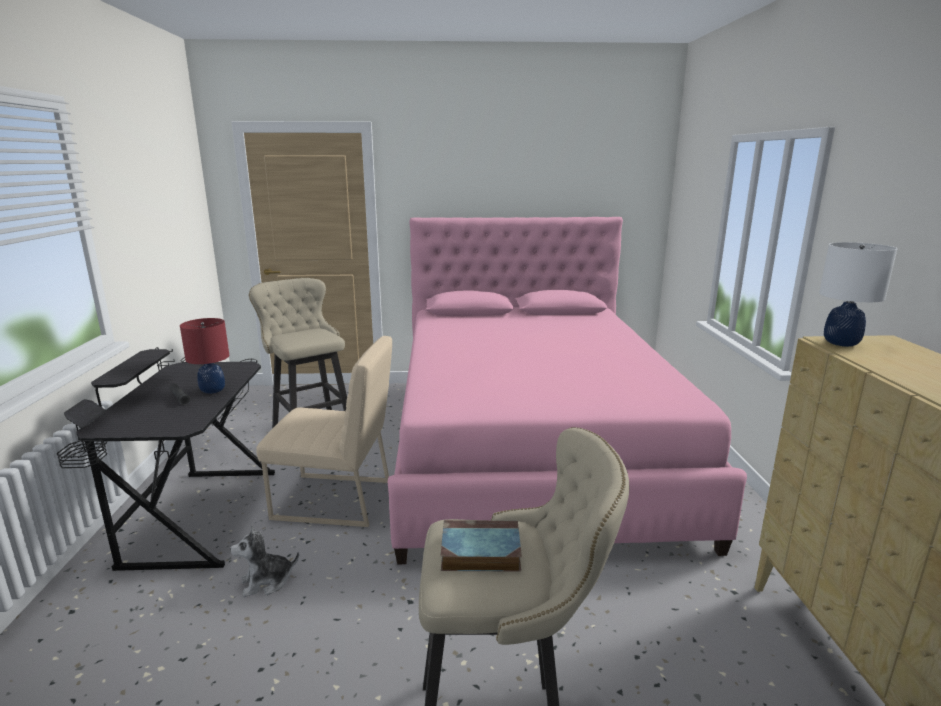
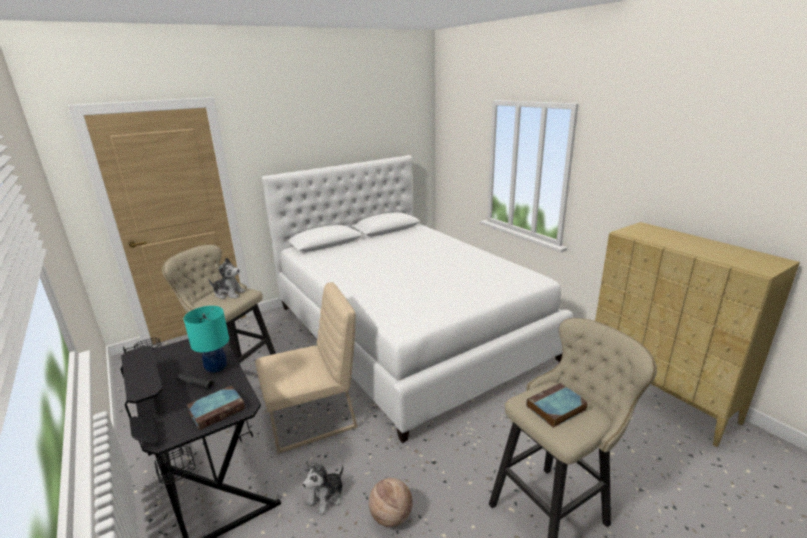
camera: 30 degrees left, 5 degrees up
red table lamp [180,318,229,394] -> turquoise table lamp [184,306,229,373]
pink bed [388,217,747,564] -> white bed [262,155,573,443]
white table lamp [819,242,898,347] -> none
none -> book [187,385,246,430]
none -> plush toy [208,257,246,299]
none -> basketball [369,478,413,527]

